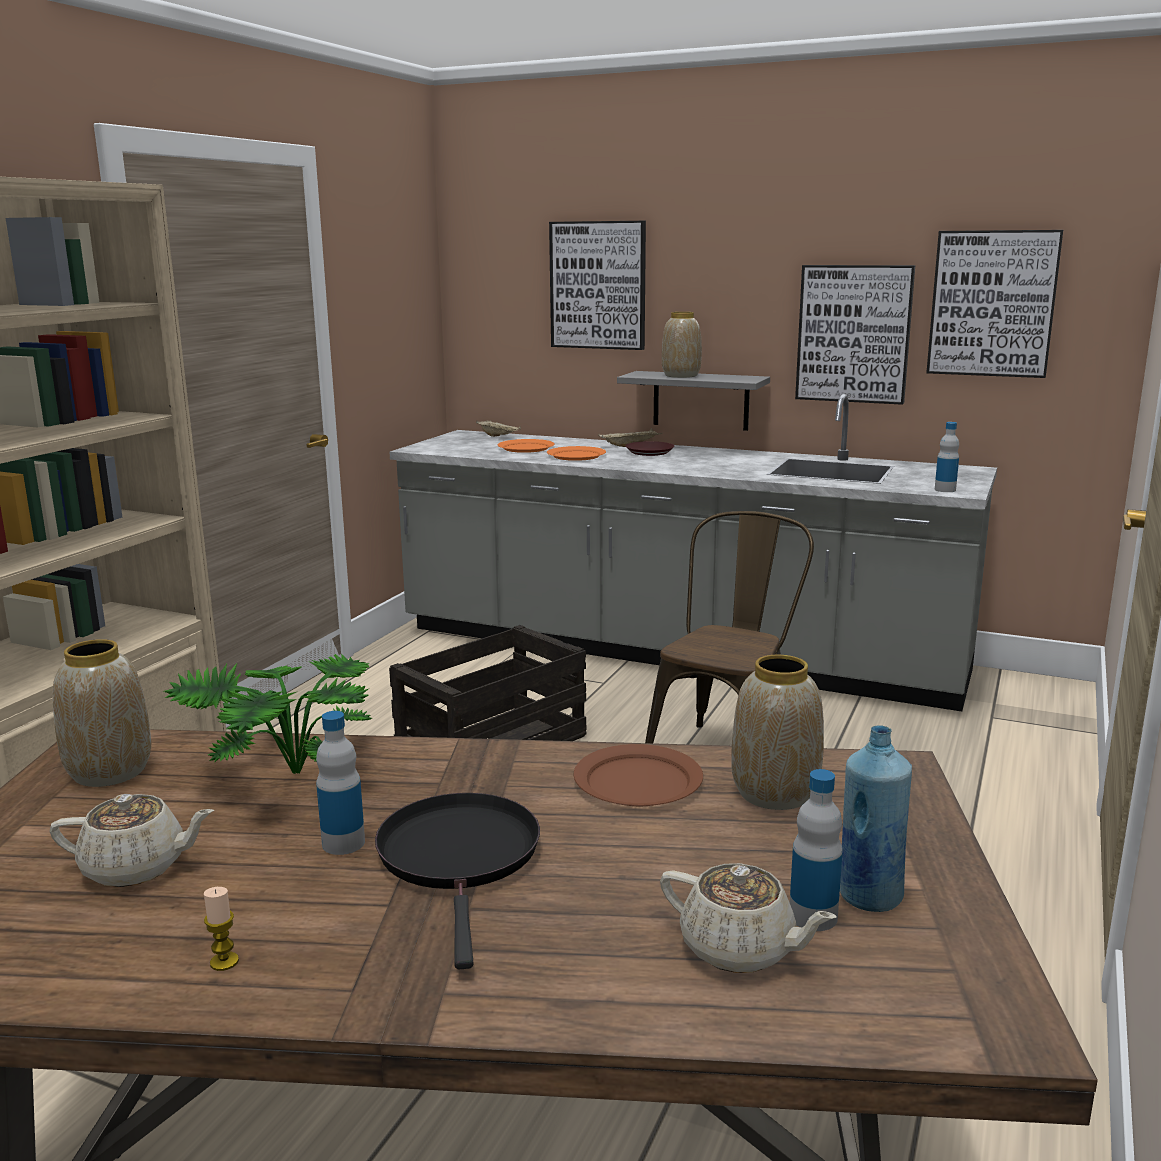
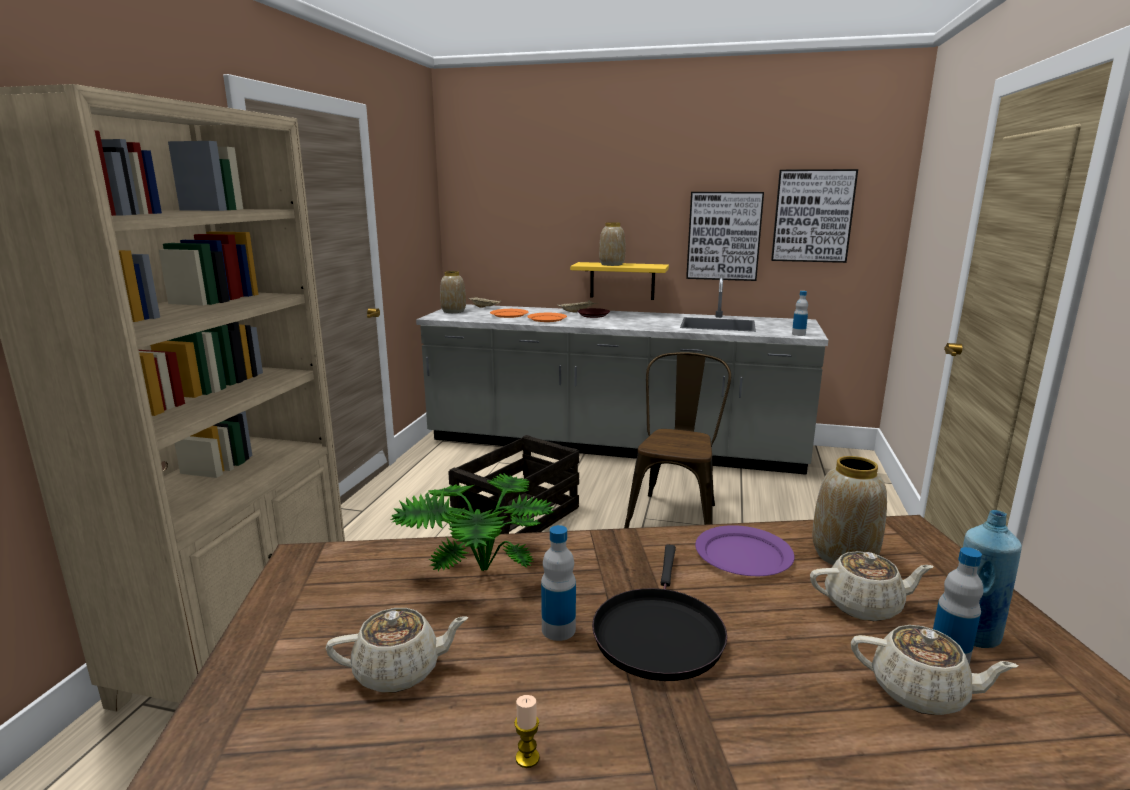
camera: 10 degrees left, 0 degrees up
vase [53,639,151,787] -> vase moved to [440,271,466,313]
black frying pan [375,793,540,969] -> black frying pan turned 150 degrees counterclockwise [592,545,727,681]
picture [549,221,646,350] -> none
brown plate [574,744,703,806] -> purple plate [695,525,795,576]
grey shelf [617,371,770,431] -> yellow shelf [570,262,669,300]
none -> beige teapot [810,551,934,621]

